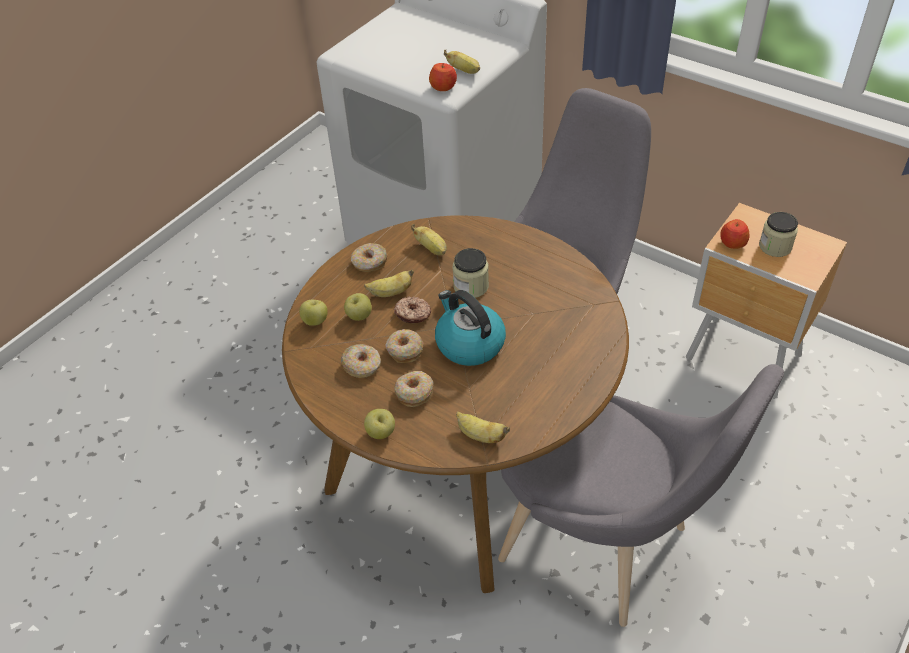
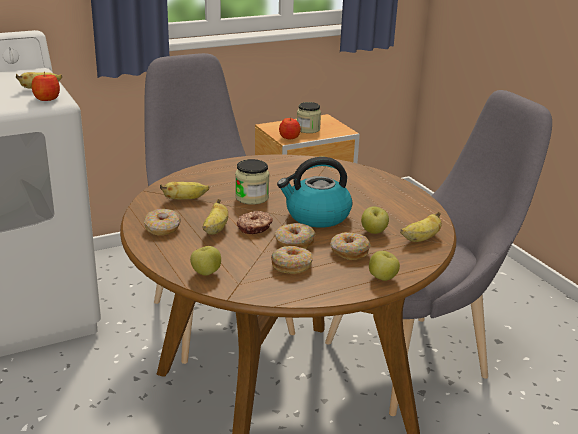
camera: 65 degrees left, 20 degrees down
apple [344,293,372,321] -> apple moved to [361,206,389,234]

